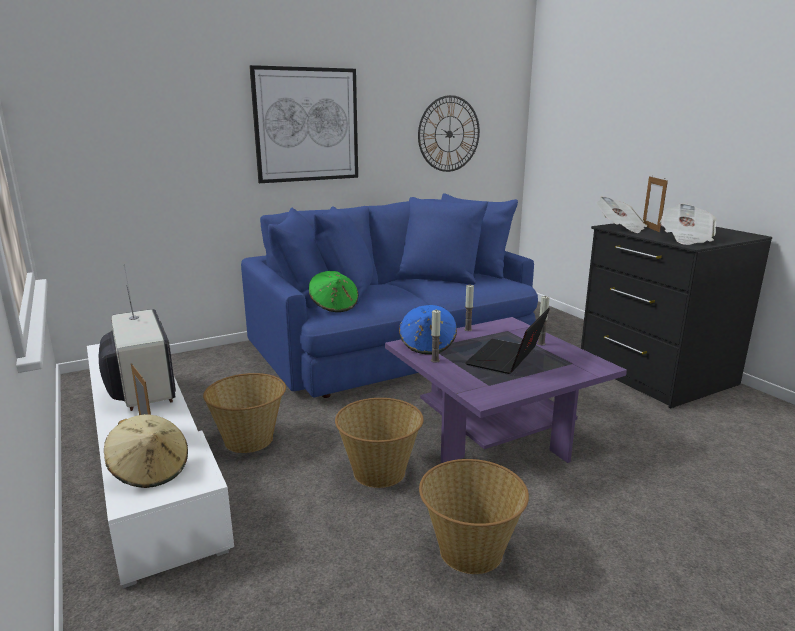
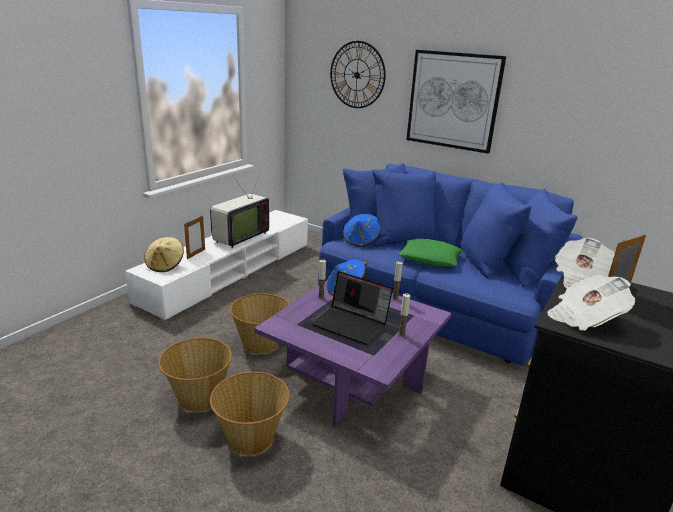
camera: 60 degrees right, 5 degrees up
basket [203,373,286,453] -> basket moved to [210,372,290,455]
green hat [309,271,359,312] -> blue hat [343,214,381,247]
wall clock [418,95,480,172] -> wall clock moved to [330,41,386,108]
laptop [465,308,550,374] -> laptop turned 150 degrees counterclockwise [312,271,393,345]
none -> green pillow [398,239,463,267]

